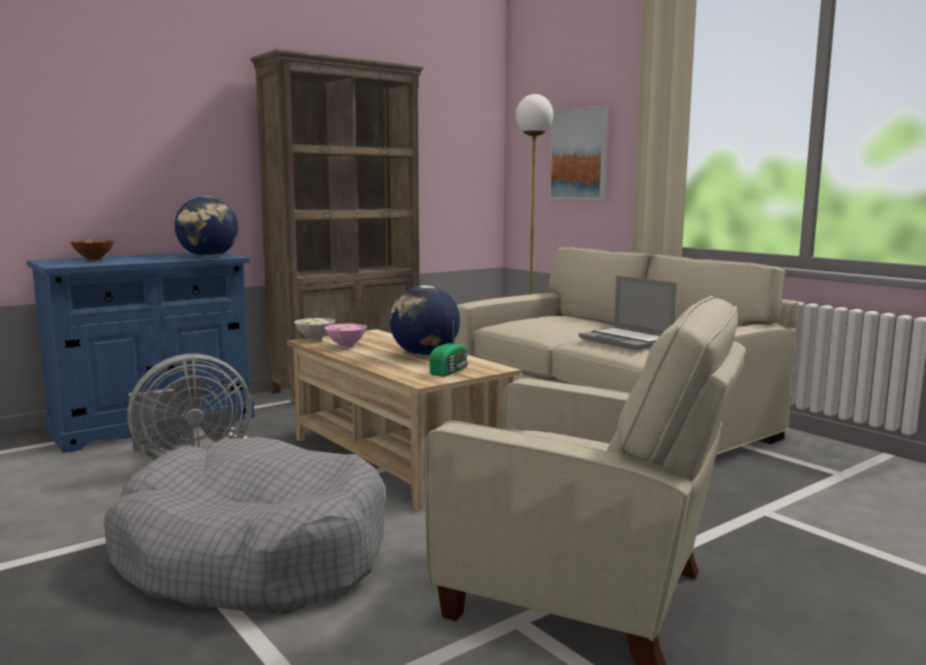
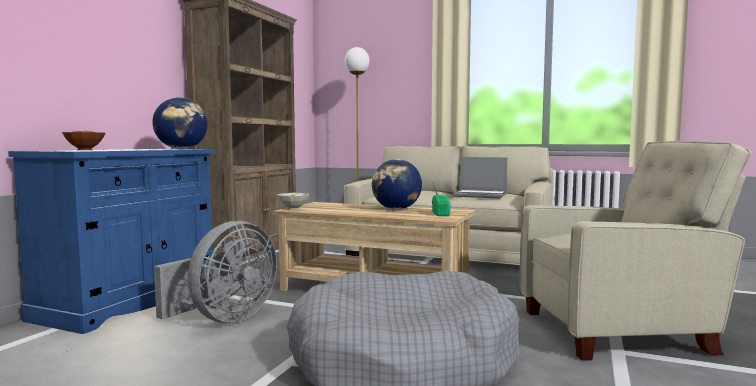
camera: 30 degrees left, 5 degrees down
pink bowl [325,323,367,348] -> none
picture [549,105,609,200] -> none

